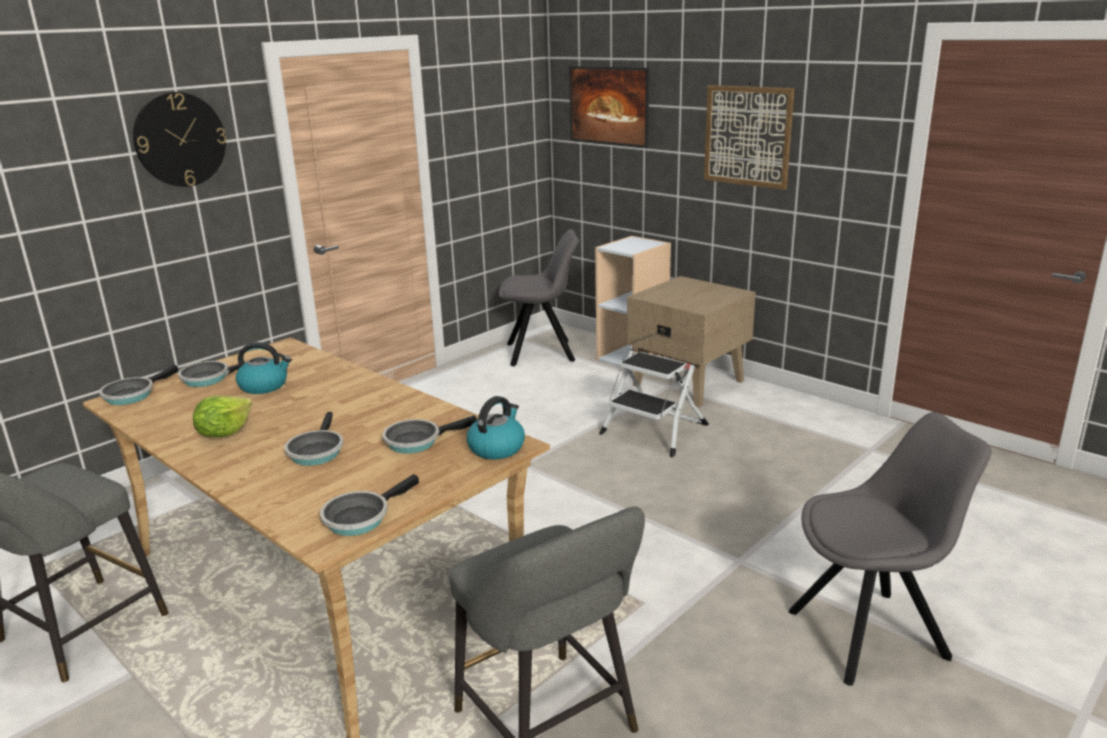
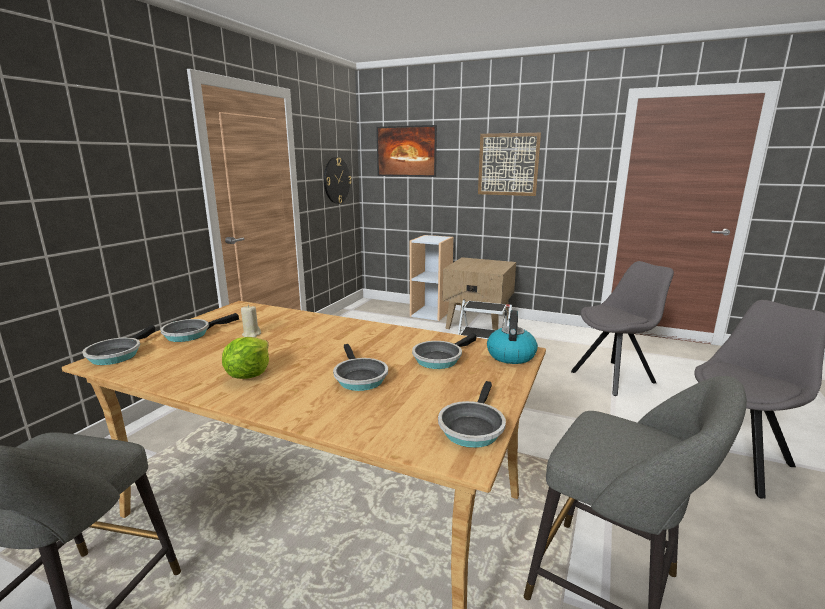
camera: 20 degrees left, 5 degrees down
wall clock [133,92,227,187] -> wall clock moved to [324,157,351,204]
kettle [236,342,292,394] -> beige candle [241,305,261,337]
grey chair [499,229,579,366] -> grey chair moved to [571,261,674,396]

